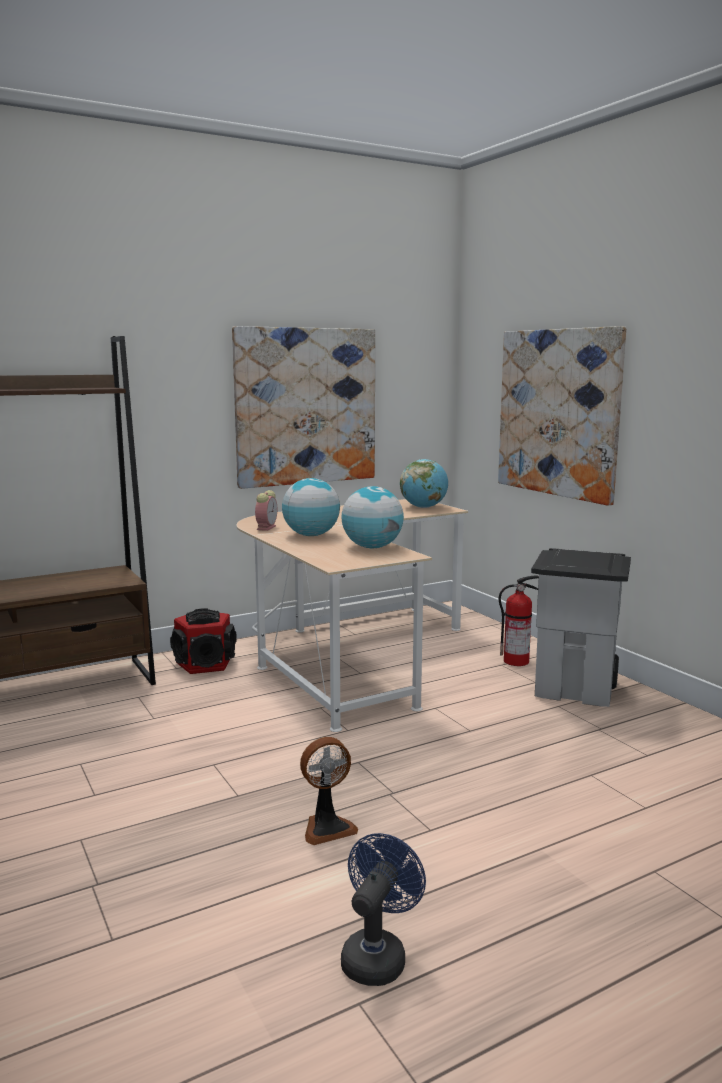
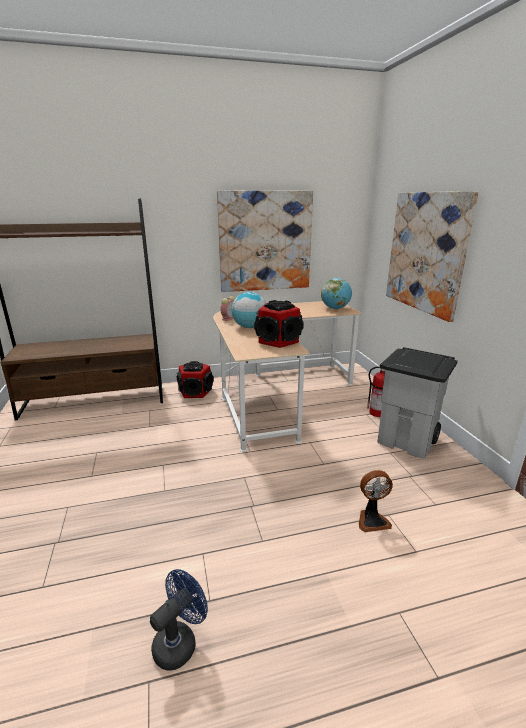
camera: 15 degrees right, 10 degrees up
fan [300,737,358,845] -> fan moved to [359,470,393,532]
globe [341,486,404,548] -> speaker [254,300,304,348]

